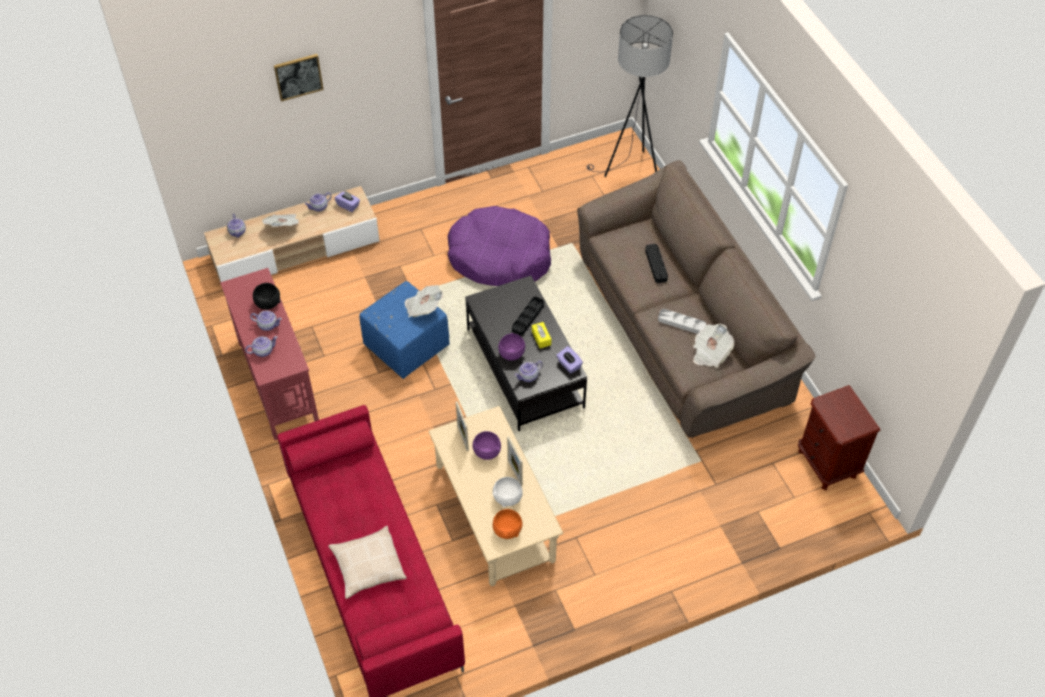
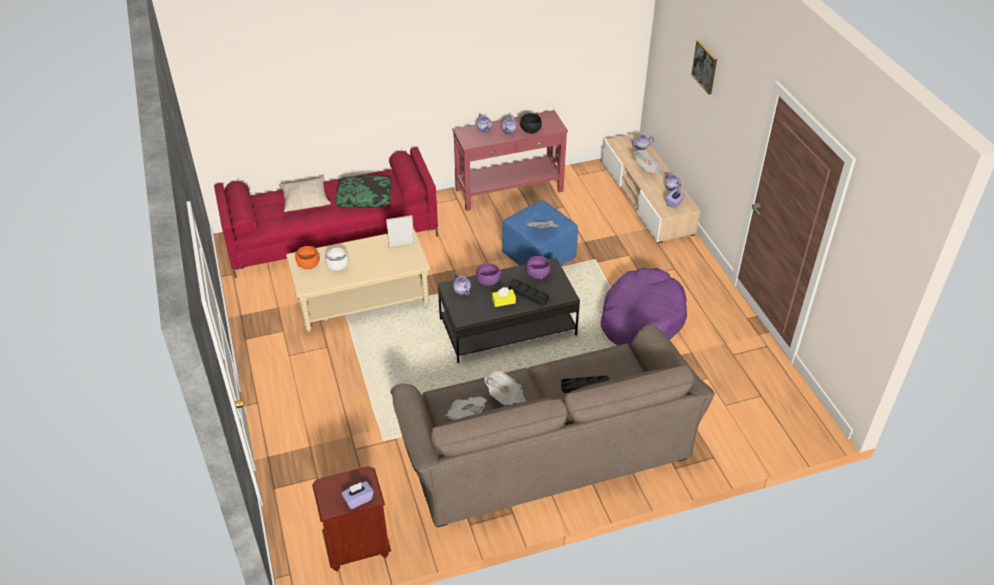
camera: 95 degrees right, 10 degrees down
purple bowl [472,431,501,460] -> purple bowl moved to [526,256,550,279]
picture frame [507,436,523,486] -> none
purple tissue box [556,346,583,374] -> purple tissue box moved to [341,481,374,509]
grey floor lamp [586,15,673,177] -> none
grey tray [658,309,706,334] -> newspaper [484,371,526,405]
none -> pillow [335,176,392,208]

